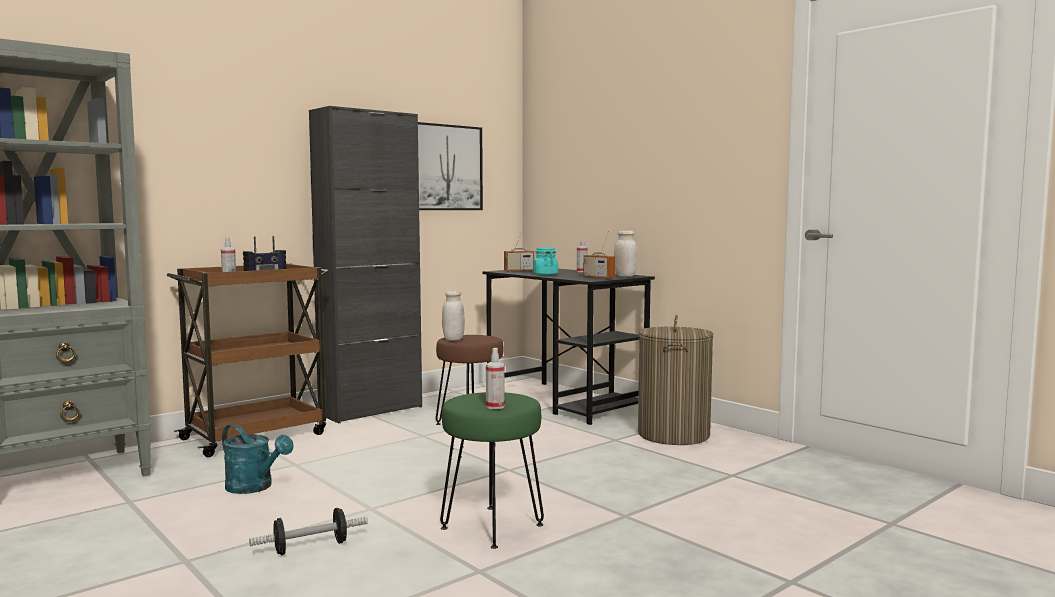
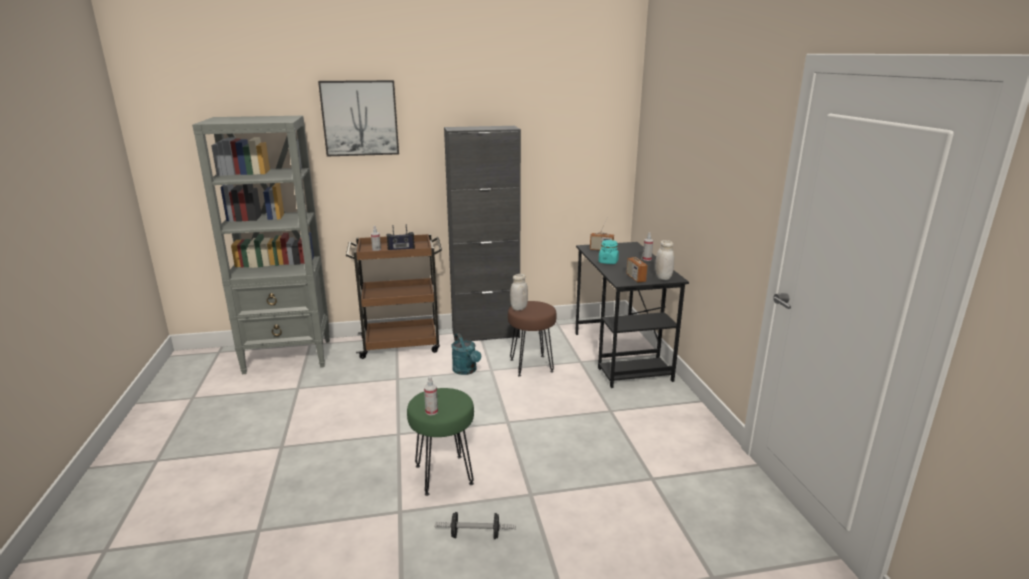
camera: 30 degrees right, 15 degrees up
turquoise watering can [222,424,293,494] -> turquoise watering can moved to [452,333,481,375]
dumbbell [249,508,368,555] -> dumbbell moved to [435,512,516,540]
picture [418,122,483,210] -> picture moved to [318,80,399,156]
laundry basket [638,315,713,445] -> none

